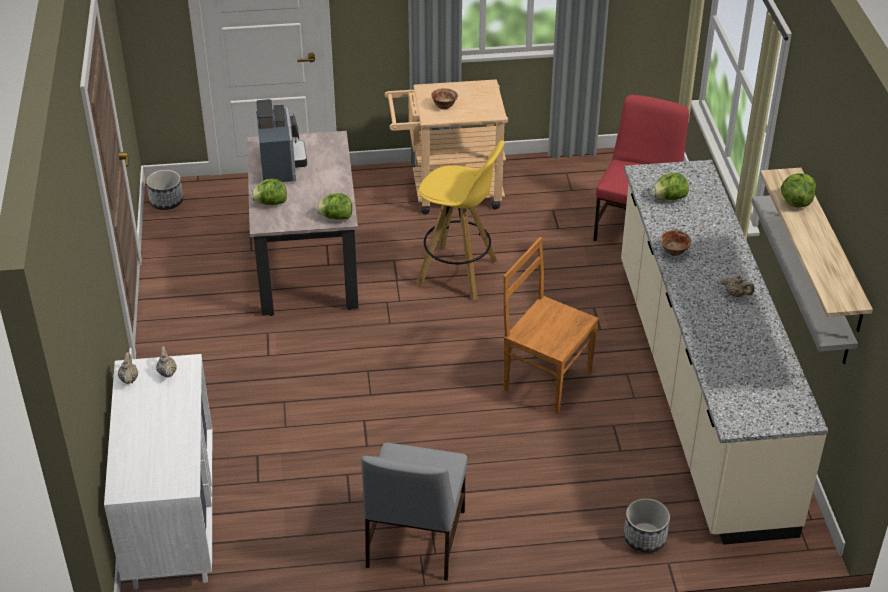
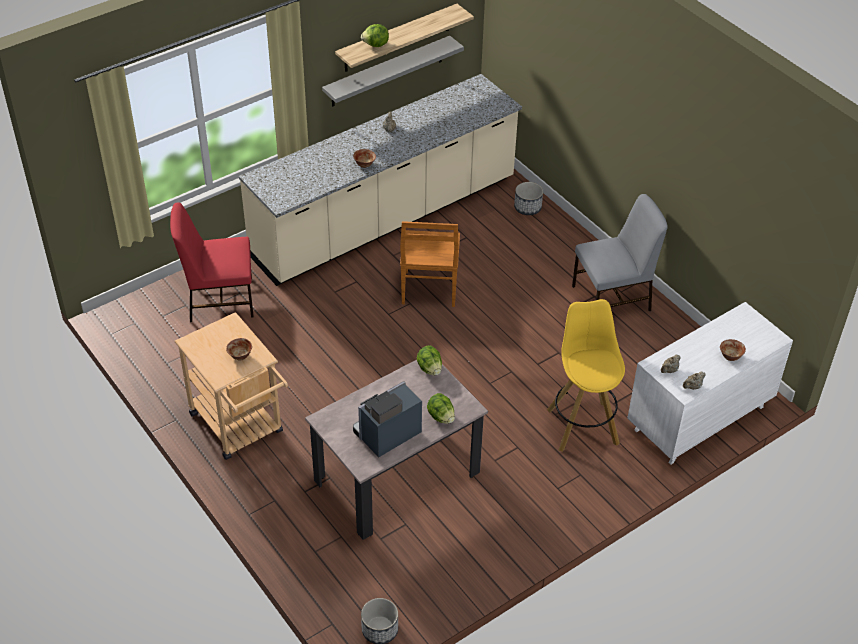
camera: 120 degrees left, 5 degrees up
yellow stool [417,140,505,300] -> yellow stool moved to [547,299,625,452]
lettuce [652,173,689,200] -> none
none -> bowl [720,339,746,361]

